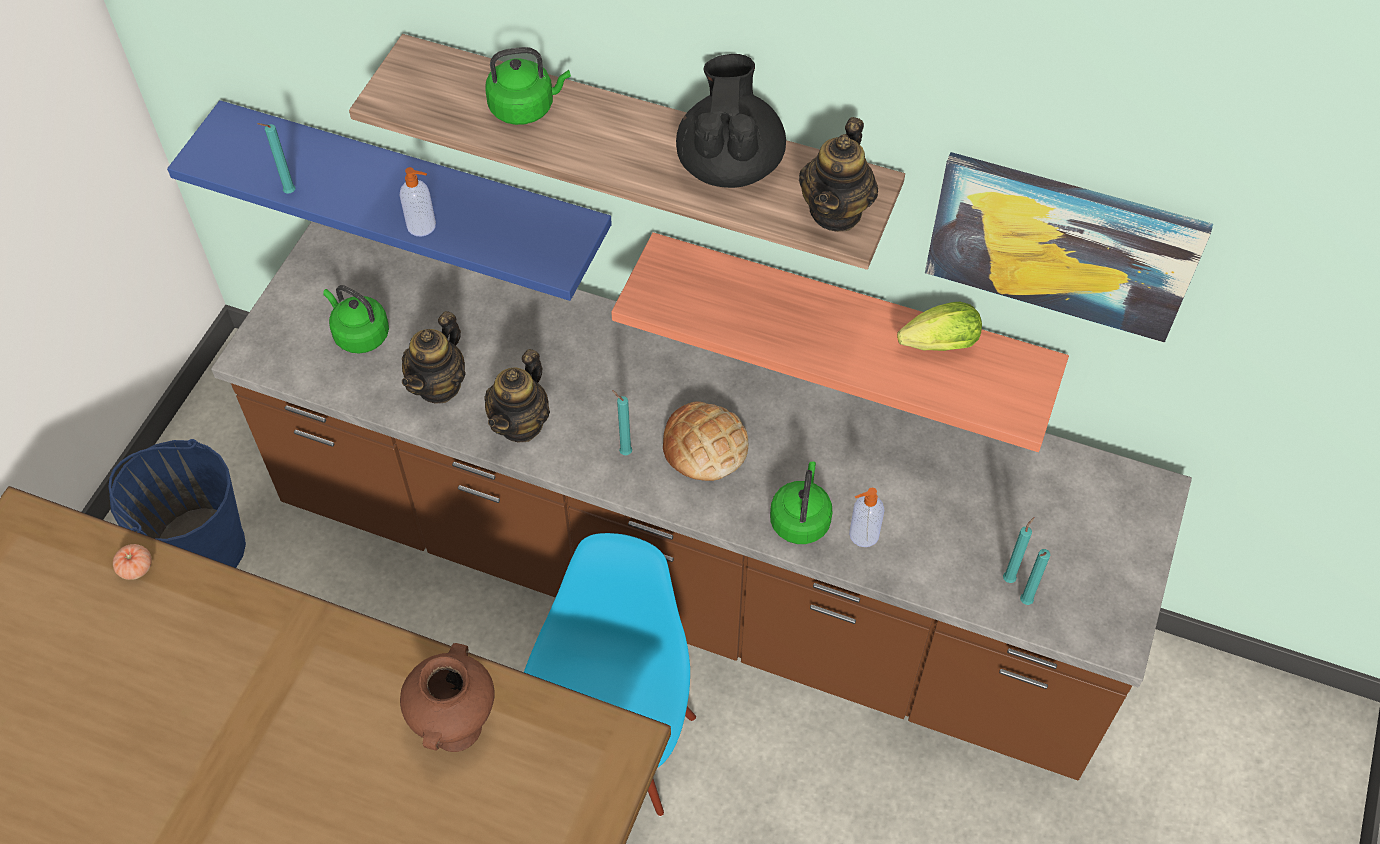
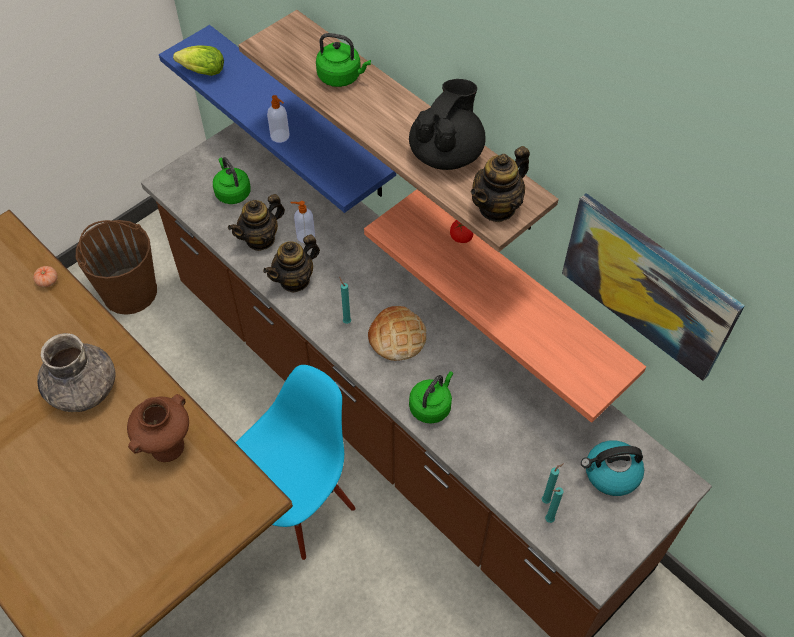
camera: 25 degrees right, 0 degrees up
blue bucket [108,439,246,568] -> brown bucket [76,220,157,315]
turquoise candle [257,123,295,194] -> none
soap dispenser [849,488,885,547] -> soap dispenser moved to [291,201,315,243]
lettuce [897,302,982,351] -> lettuce moved to [173,45,224,76]
none -> grey vase [37,333,115,412]
none -> tomato [450,220,473,243]
none -> kettle [581,440,644,496]

